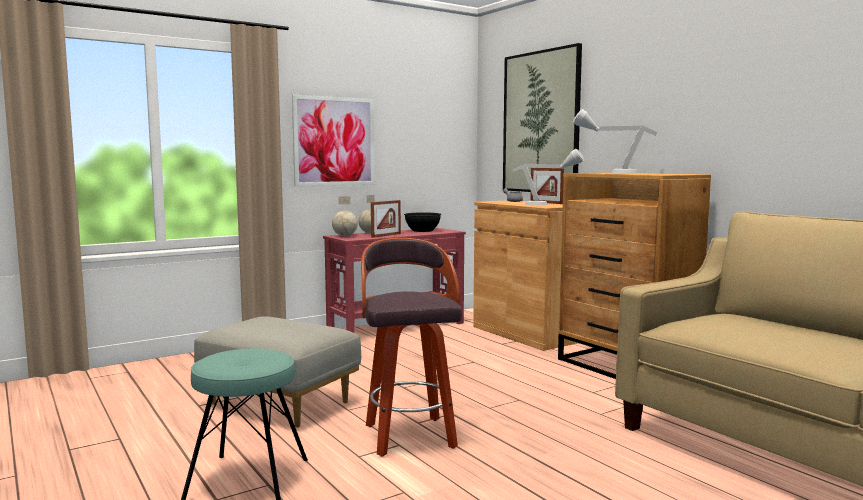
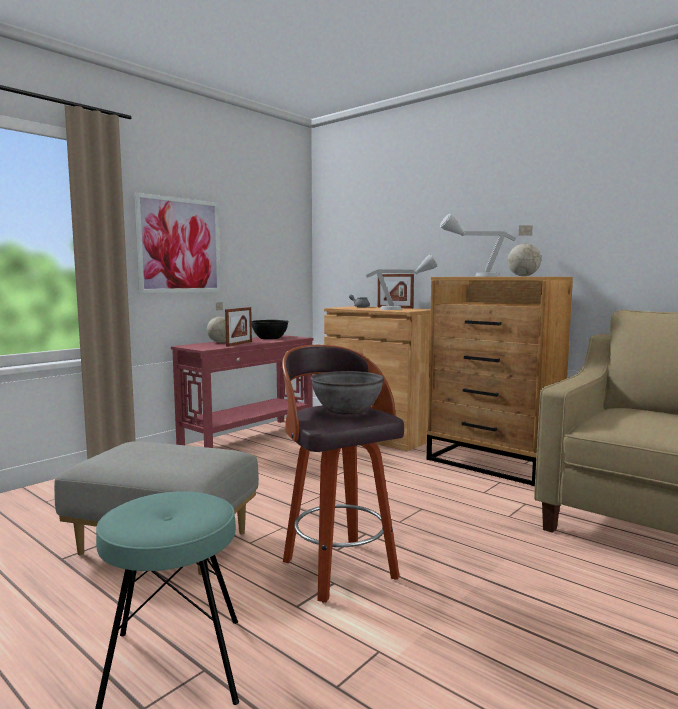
camera: 15 degrees left, 0 degrees up
globe [332,196,358,236] -> globe moved to [508,225,541,276]
picture [503,43,582,192] -> none
none -> grey bowl [310,371,384,414]

